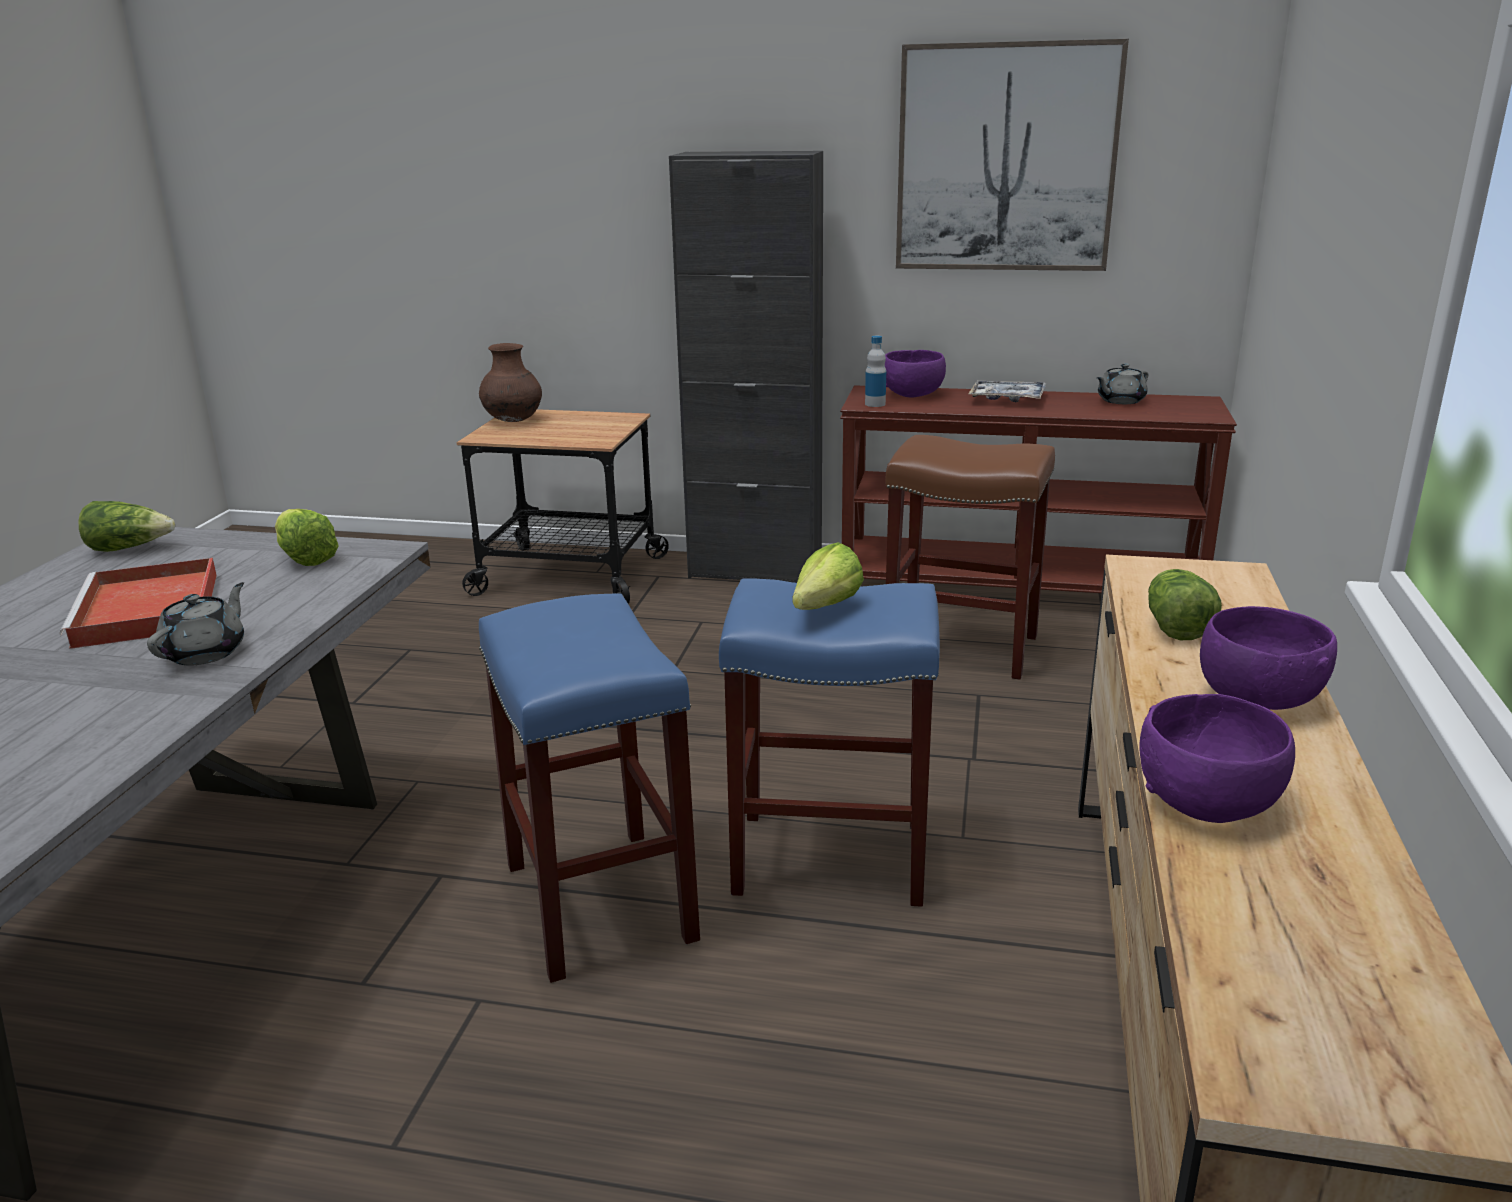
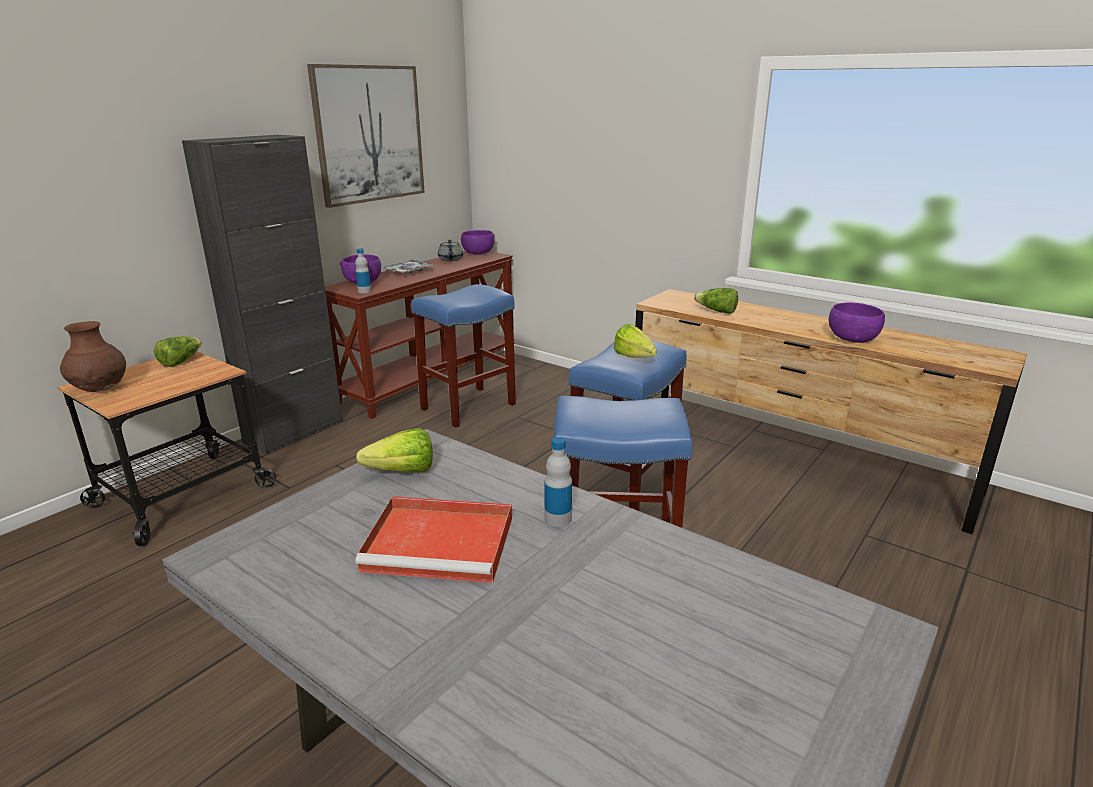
camera: 65 degrees left, 0 degrees up
lettuce [78,501,175,552] -> lettuce moved to [154,336,202,367]
grey teapot [147,582,244,665] -> bottle [545,437,572,527]
brown stool [886,435,1055,680] -> blue stool [411,284,516,428]
purple bowl [1200,606,1337,710] -> purple bowl moved to [461,230,495,255]

